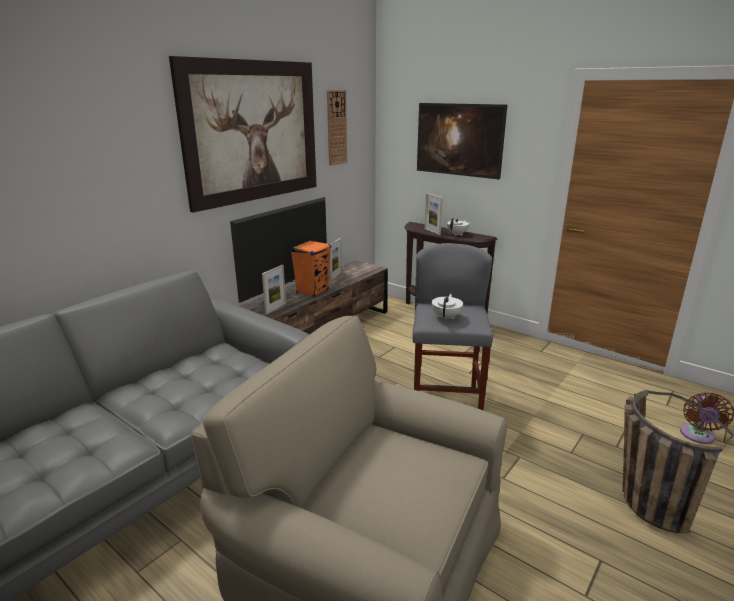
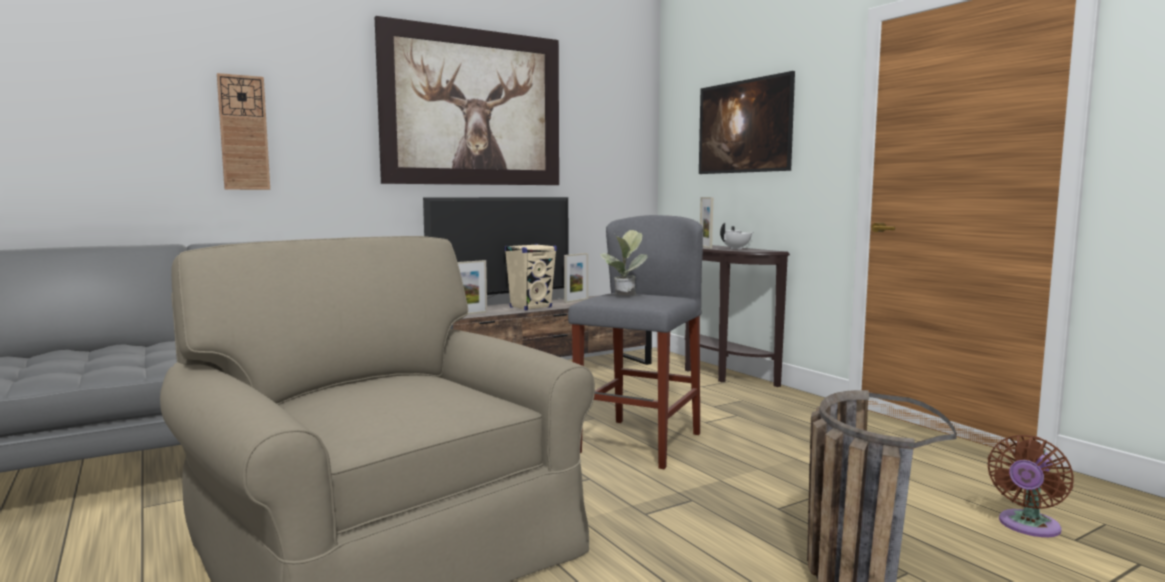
camera: 20 degrees right, 15 degrees down
orange speaker [290,240,331,297] -> beige speaker [505,244,557,310]
wall clock [327,90,347,166] -> wall clock moved to [217,73,270,190]
white teapot [432,294,463,321] -> potted plant [600,230,648,296]

